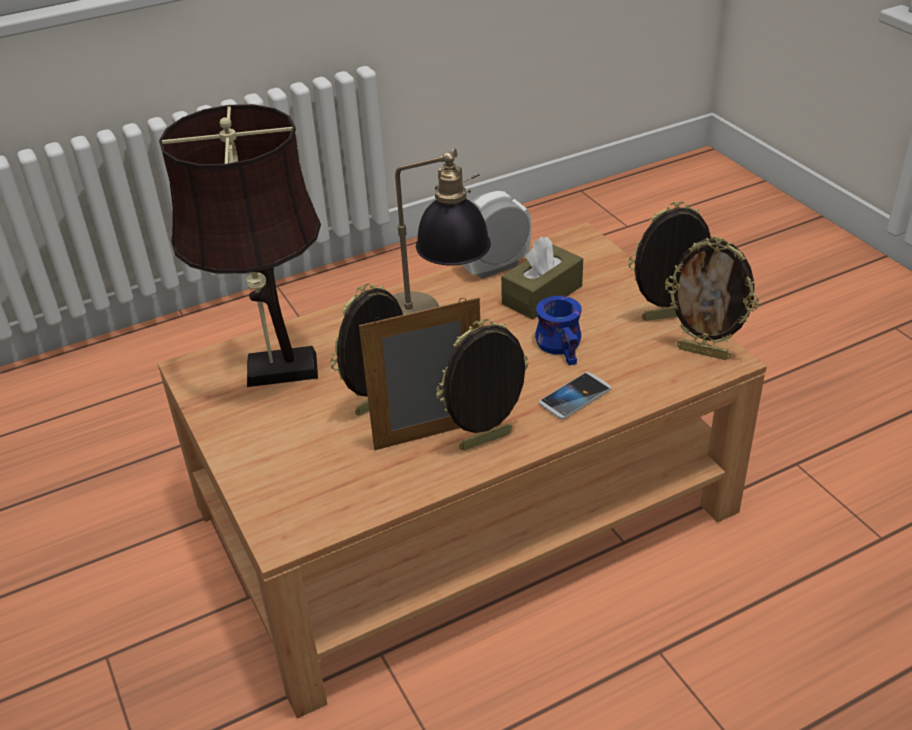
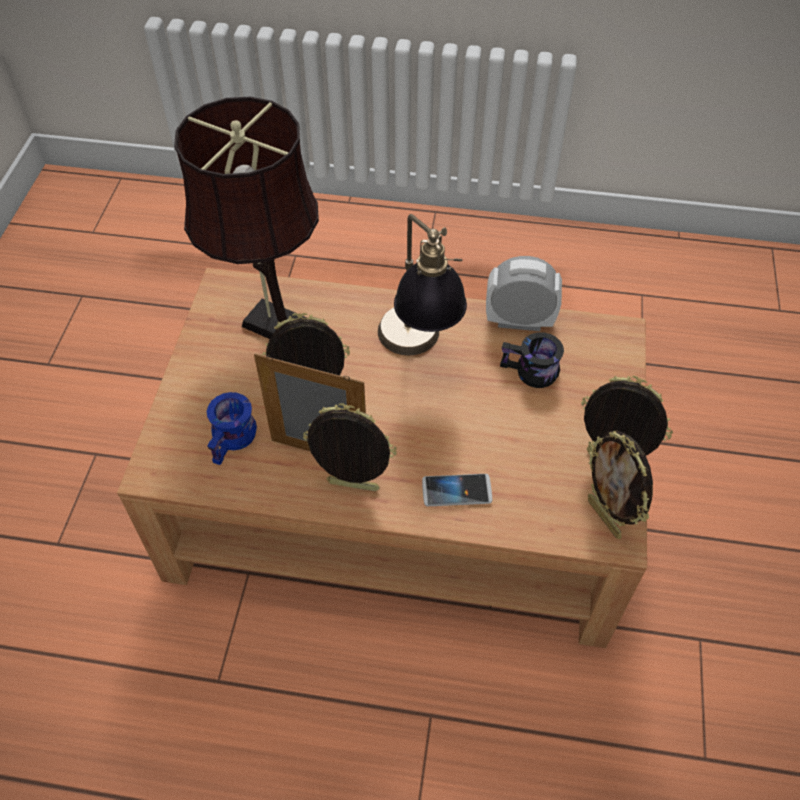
camera: 35 degrees right, 15 degrees up
brown tissue box [501,236,583,320] -> black mug [500,332,564,388]
blue mug [535,296,582,365] -> blue mug moved to [207,392,257,465]

